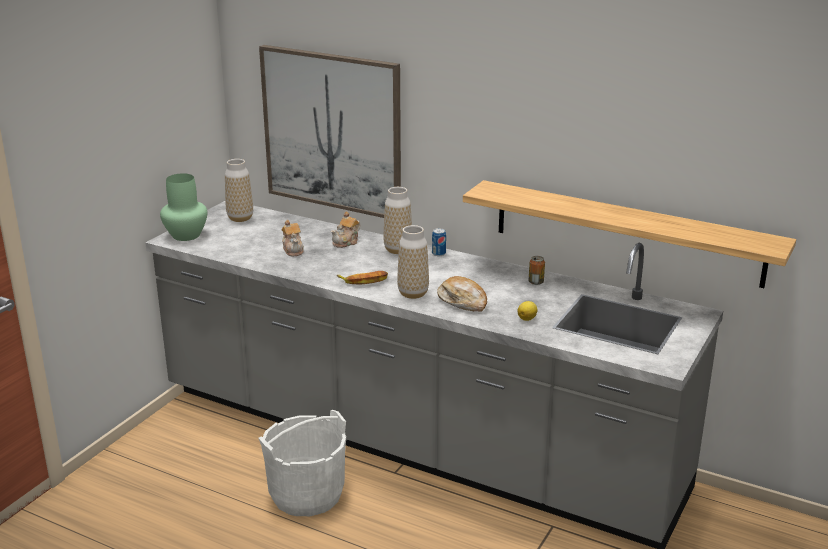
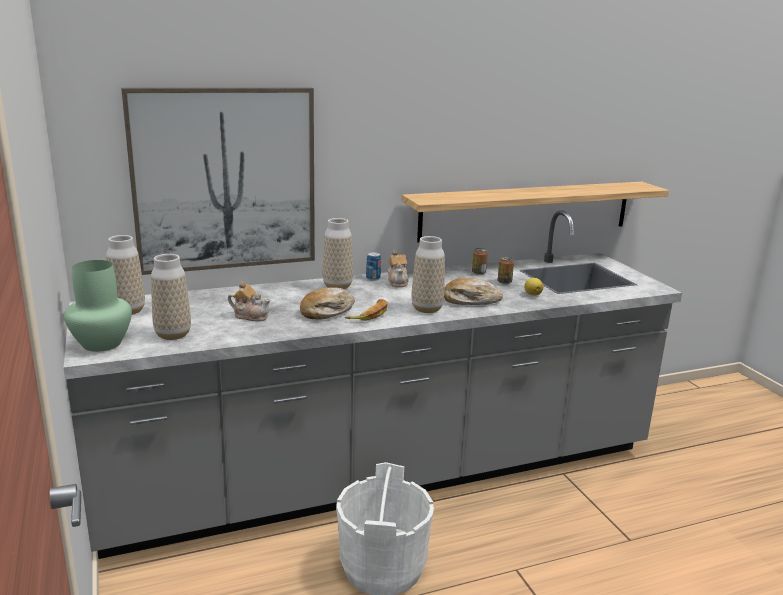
camera: 50 degrees left, 5 degrees down
teapot [331,212,360,248] -> teapot moved to [388,250,409,287]
none -> vase [151,254,191,340]
none -> bread [300,287,355,320]
none -> can [498,256,514,284]

